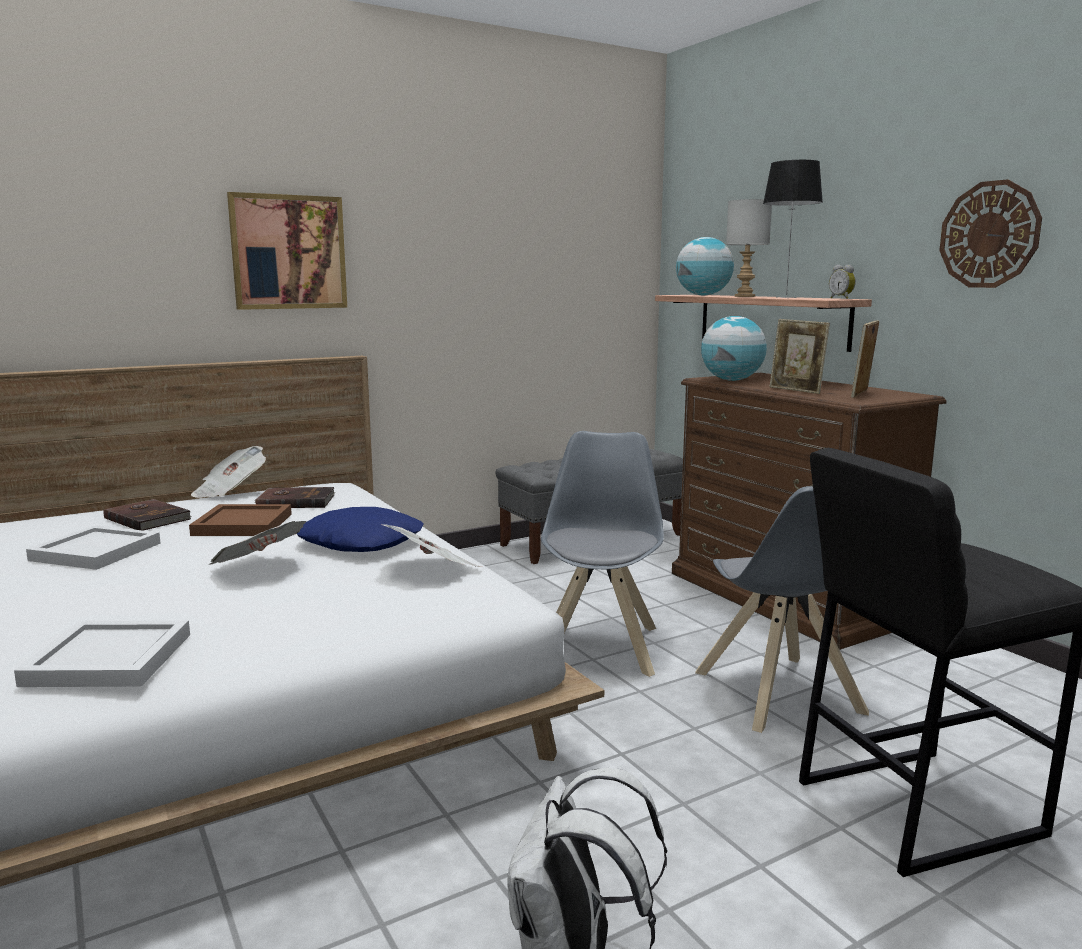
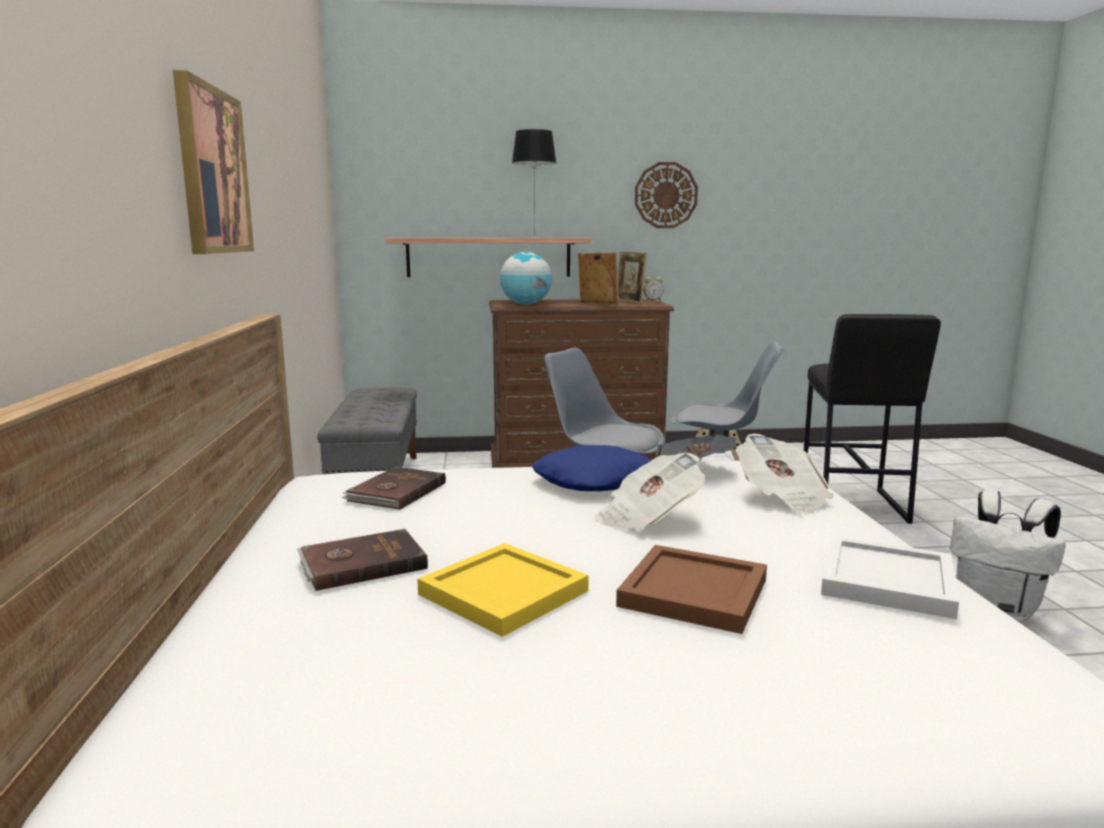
camera: 65 degrees left, 0 degrees up
white tray [26,525,161,570] -> yellow tray [417,543,589,637]
brown tray [189,504,292,536] -> brown tray moved to [616,545,767,634]
newspaper [191,446,266,498] -> newspaper moved to [736,434,834,515]
globe [676,237,734,296] -> none
grey table lamp [726,199,772,297] -> none
picture frame [770,319,830,394] -> picture frame turned 135 degrees counterclockwise [578,252,619,305]
alarm clock [829,265,856,299] -> alarm clock moved to [643,277,664,302]

